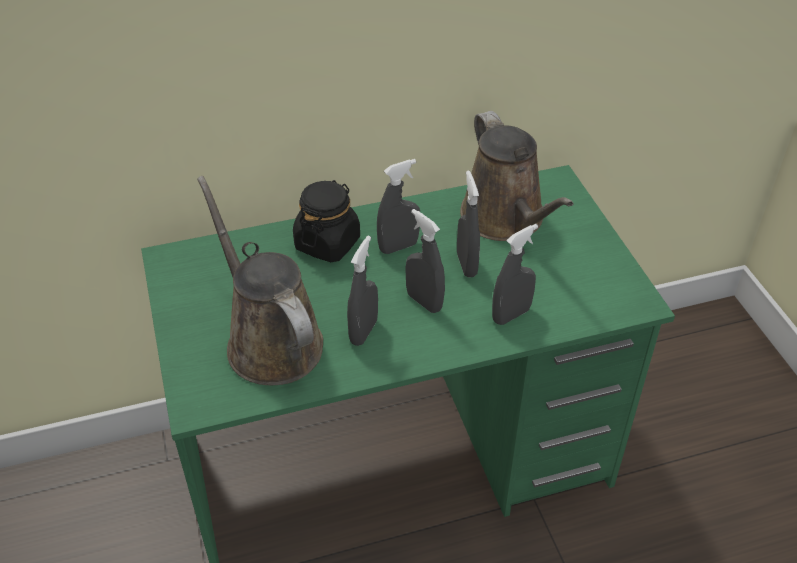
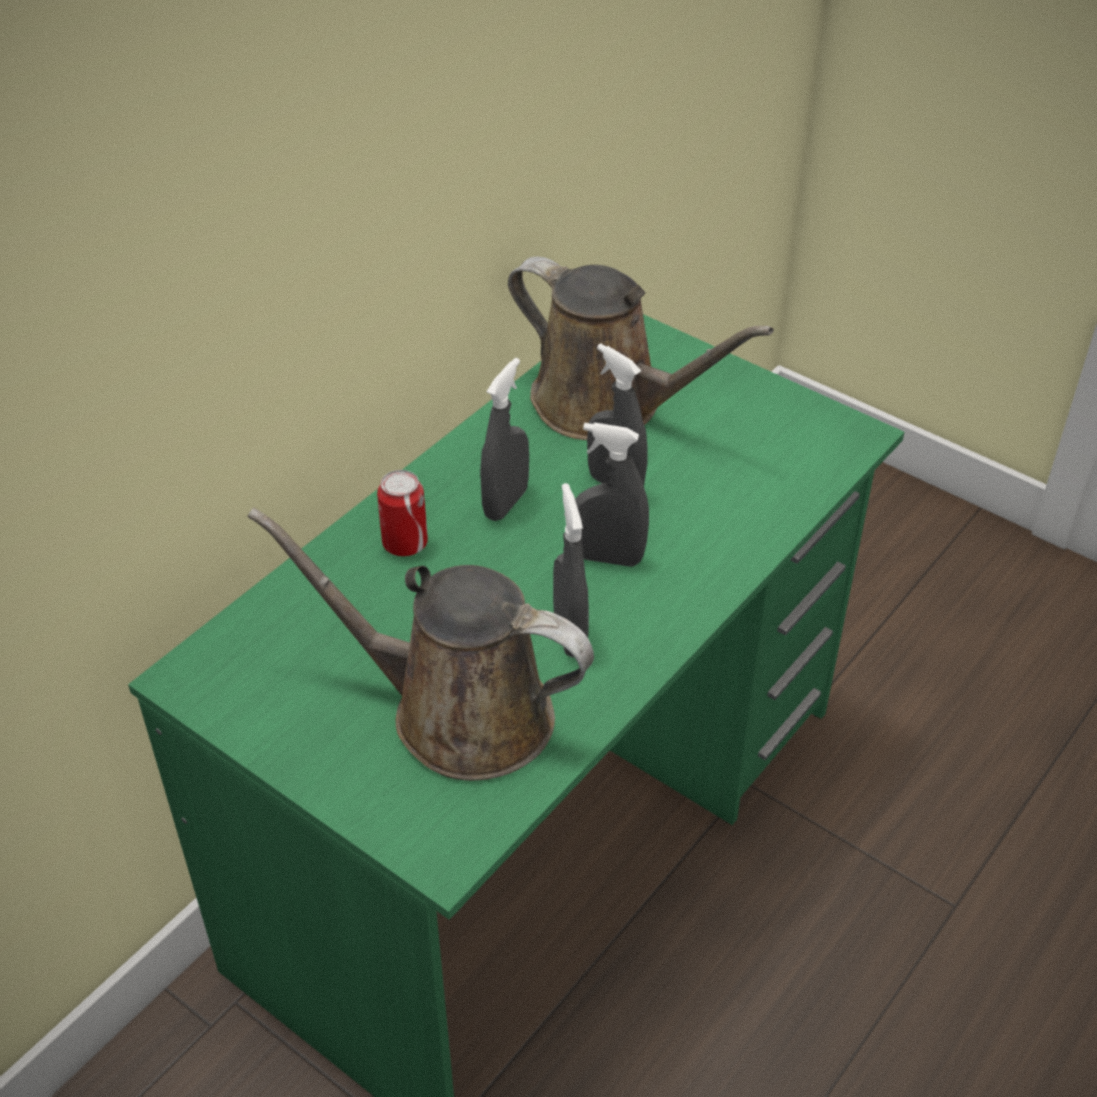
camera: 35 degrees left, 0 degrees up
black jar [293,180,360,262] -> can [377,470,428,556]
grey spray bottle [492,224,538,325] -> none

